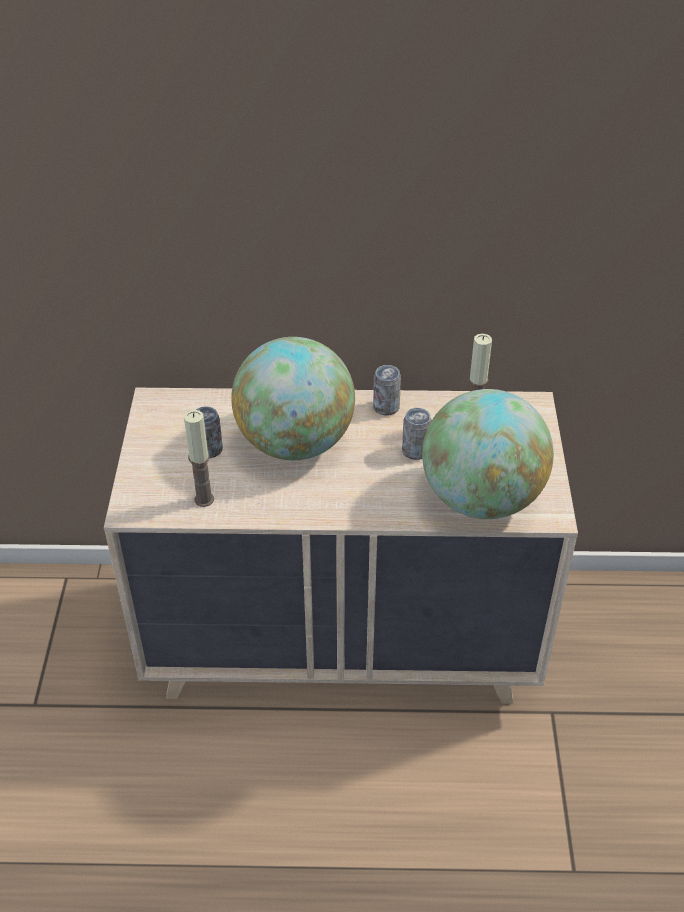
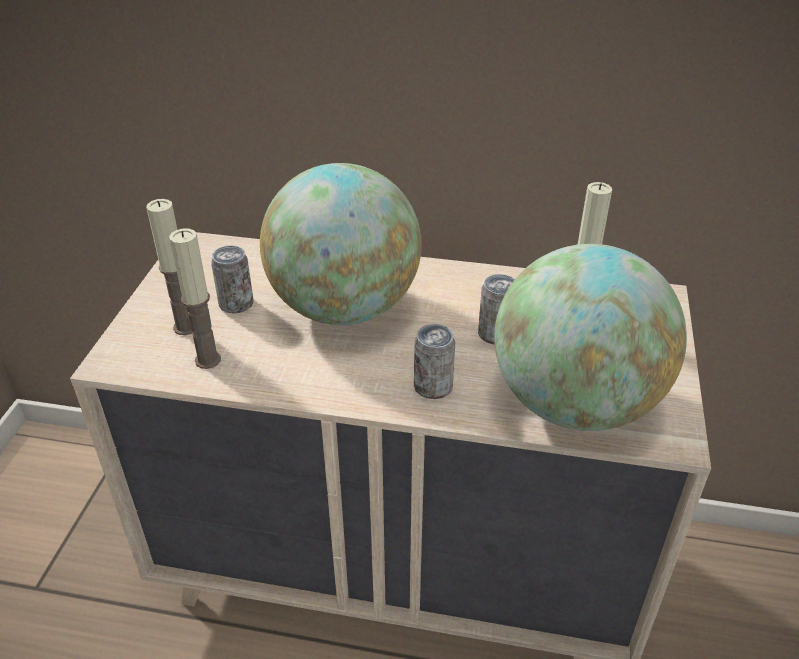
camera: 10 degrees right, 5 degrees down
can [373,365,401,416] -> can moved to [414,324,455,399]
none -> candle [146,199,193,335]

